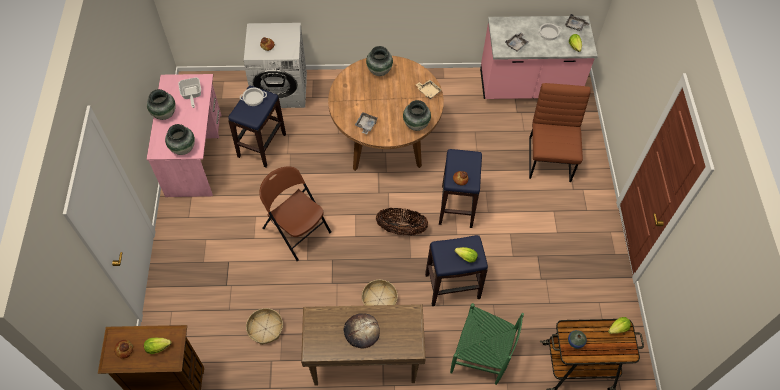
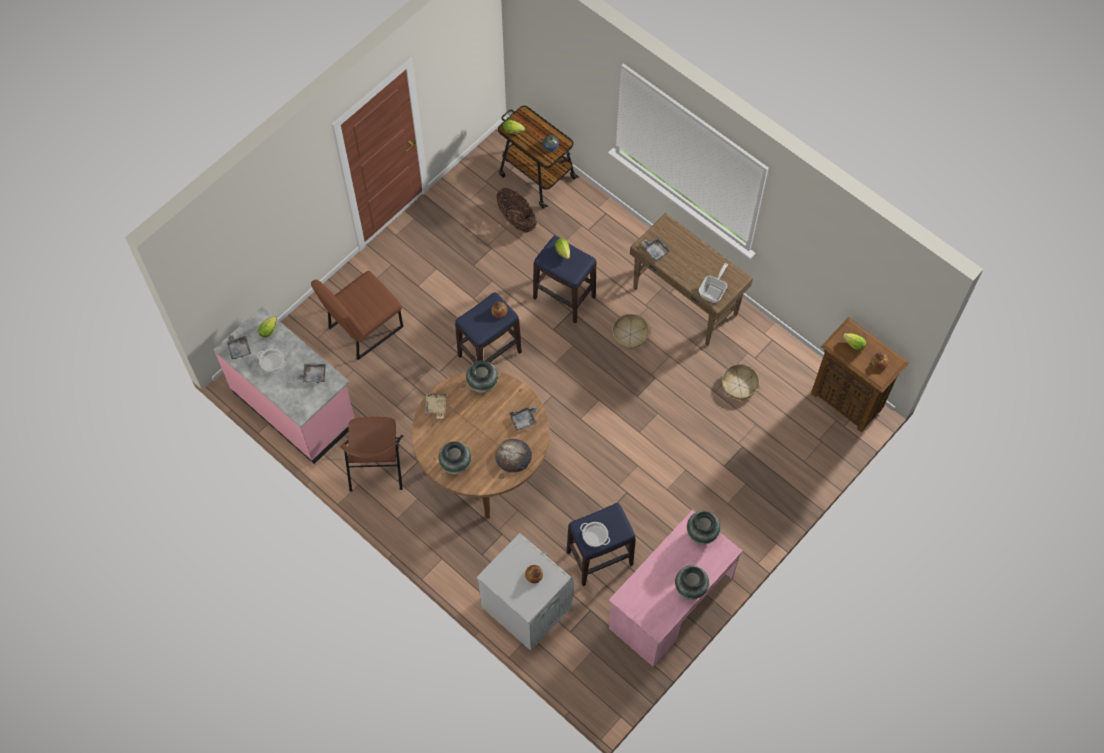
camera: 135 degrees left, 5 degrees up
frying pan [178,77,201,108] -> frying pan moved to [699,263,728,303]
brown chair [260,166,331,261] -> brown chair moved to [340,417,403,491]
bread [344,313,380,349] -> bread moved to [495,439,532,472]
basket [376,208,428,236] -> basket moved to [496,188,537,233]
green chair [450,303,524,385] -> none
none -> grey tray [641,237,670,261]

